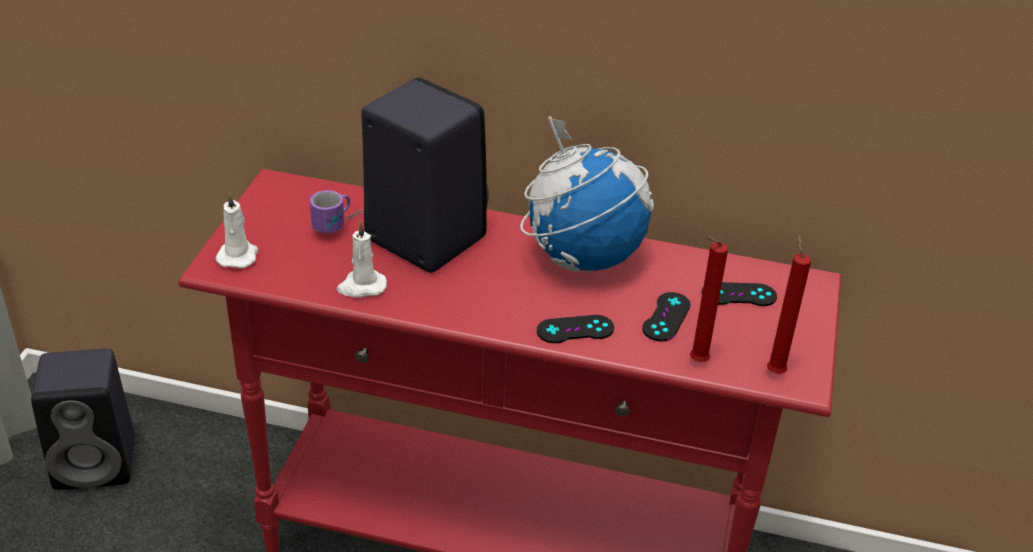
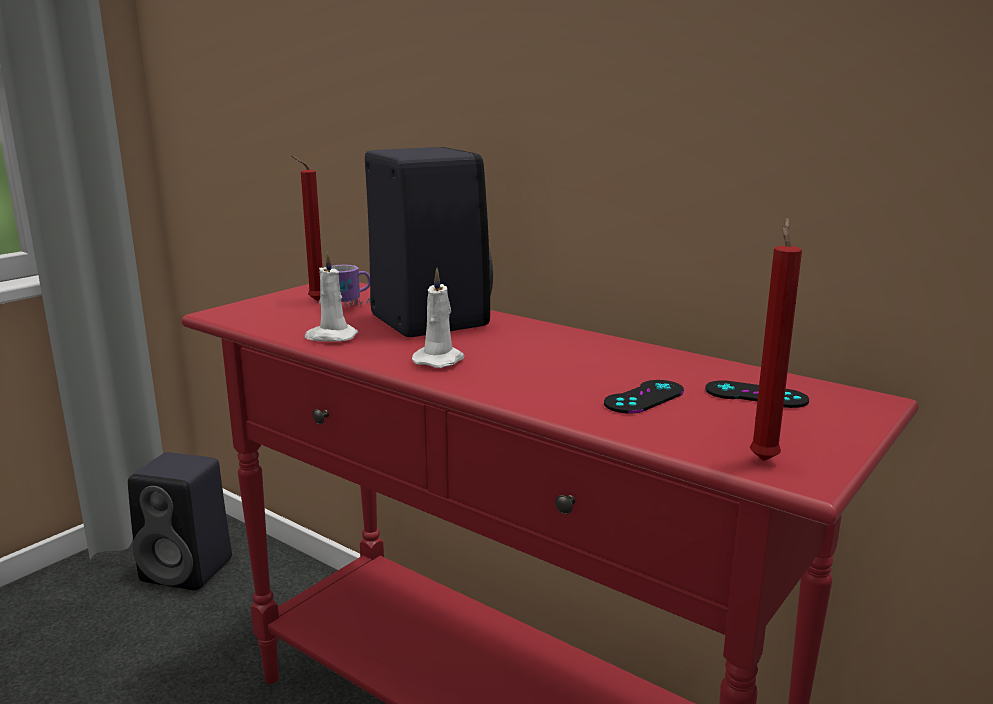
camera: 25 degrees right, 20 degrees down
white candle [215,192,258,268] -> white candle moved to [412,268,464,368]
globe [520,116,654,273] -> none
black game controller [537,315,614,343] -> none
red candle [690,237,728,362] -> red candle moved to [291,156,322,301]

